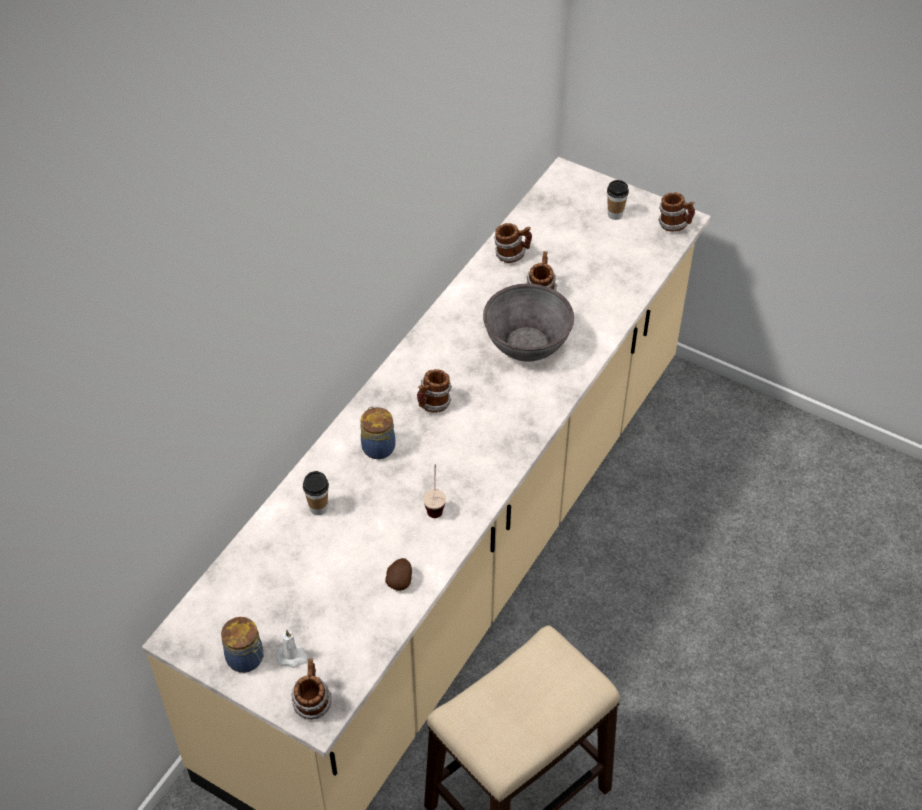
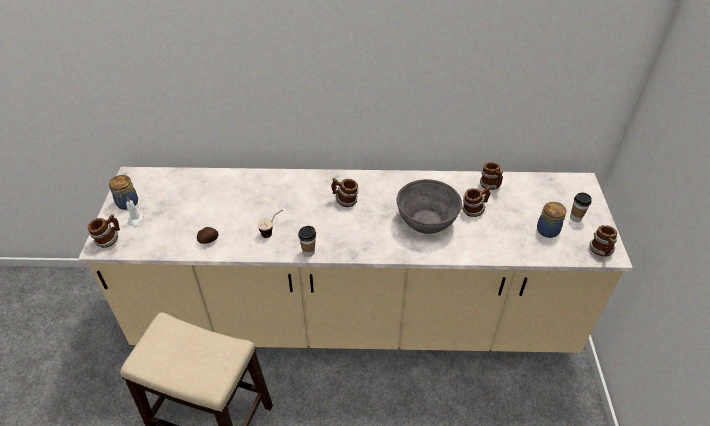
camera: 60 degrees right, 5 degrees down
cup [303,471,329,515] -> cup moved to [298,226,316,257]
jar [360,406,396,459] -> jar moved to [537,202,566,238]

